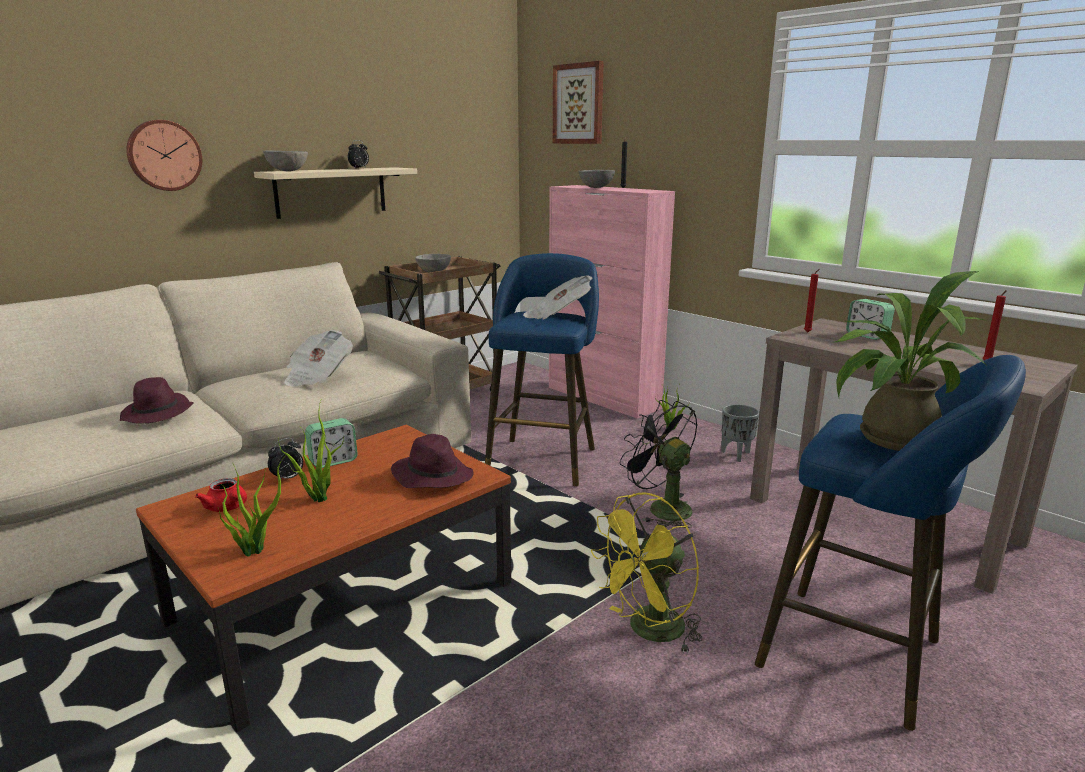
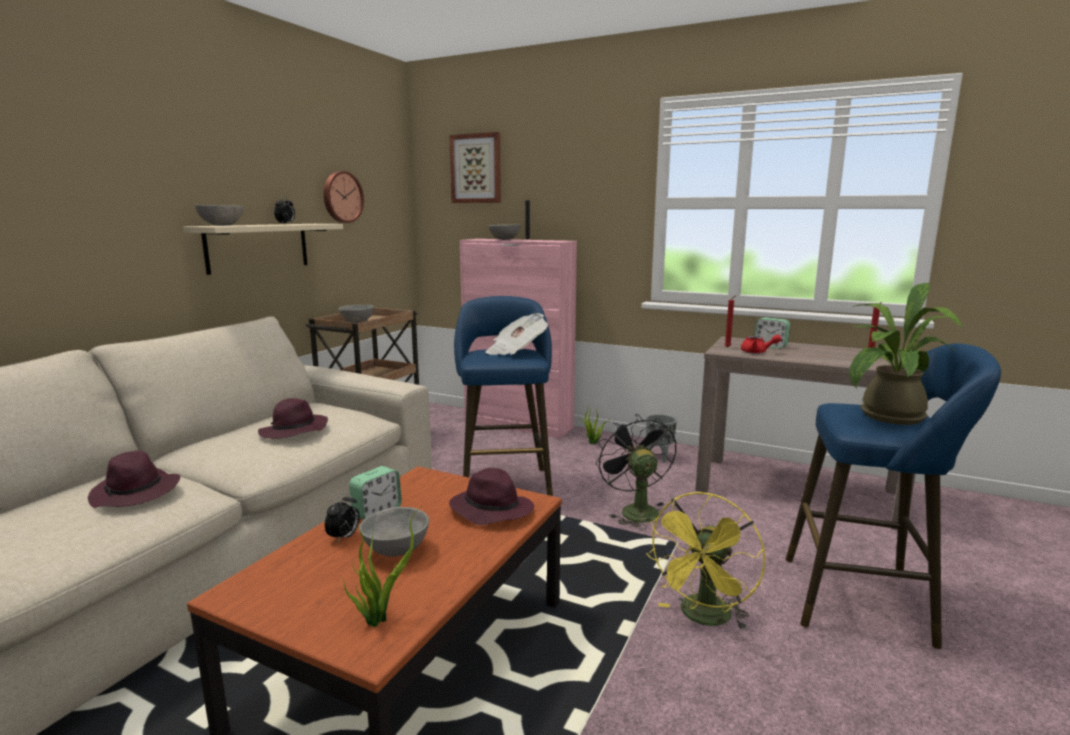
camera: 20 degrees left, 5 degrees down
wall clock [126,120,202,191] -> wall clock moved to [323,171,364,223]
red teapot [195,478,247,512] -> red teapot moved to [741,335,781,353]
potted plant [278,401,344,502] -> grey bowl [359,507,429,557]
newspaper [284,330,353,386] -> purple hat [258,398,328,439]
black fan [619,400,698,528] -> black fan turned 45 degrees clockwise [596,414,677,529]

